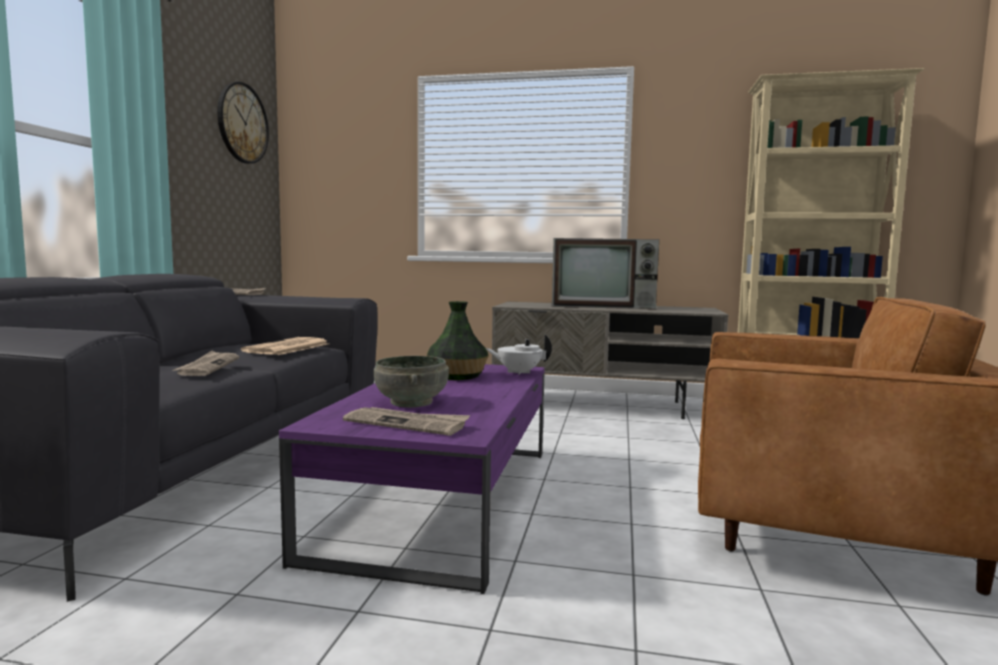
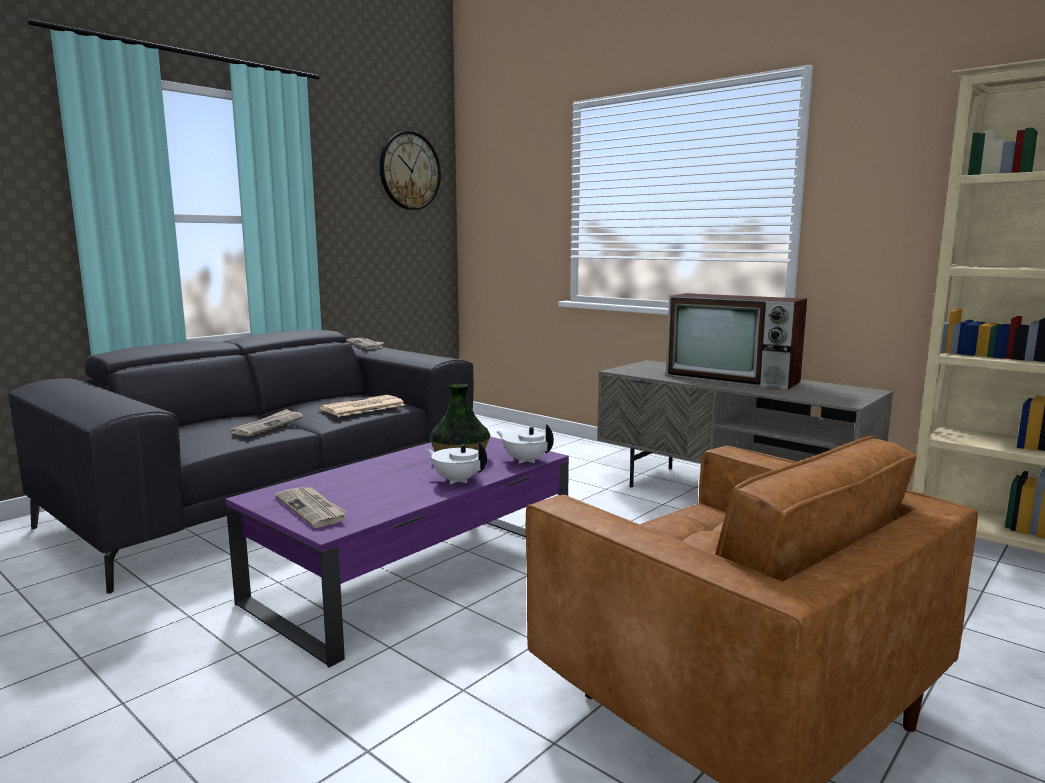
camera: 30 degrees right, 5 degrees up
grey bowl [373,356,449,408] -> none
none -> white teapot [426,441,487,484]

